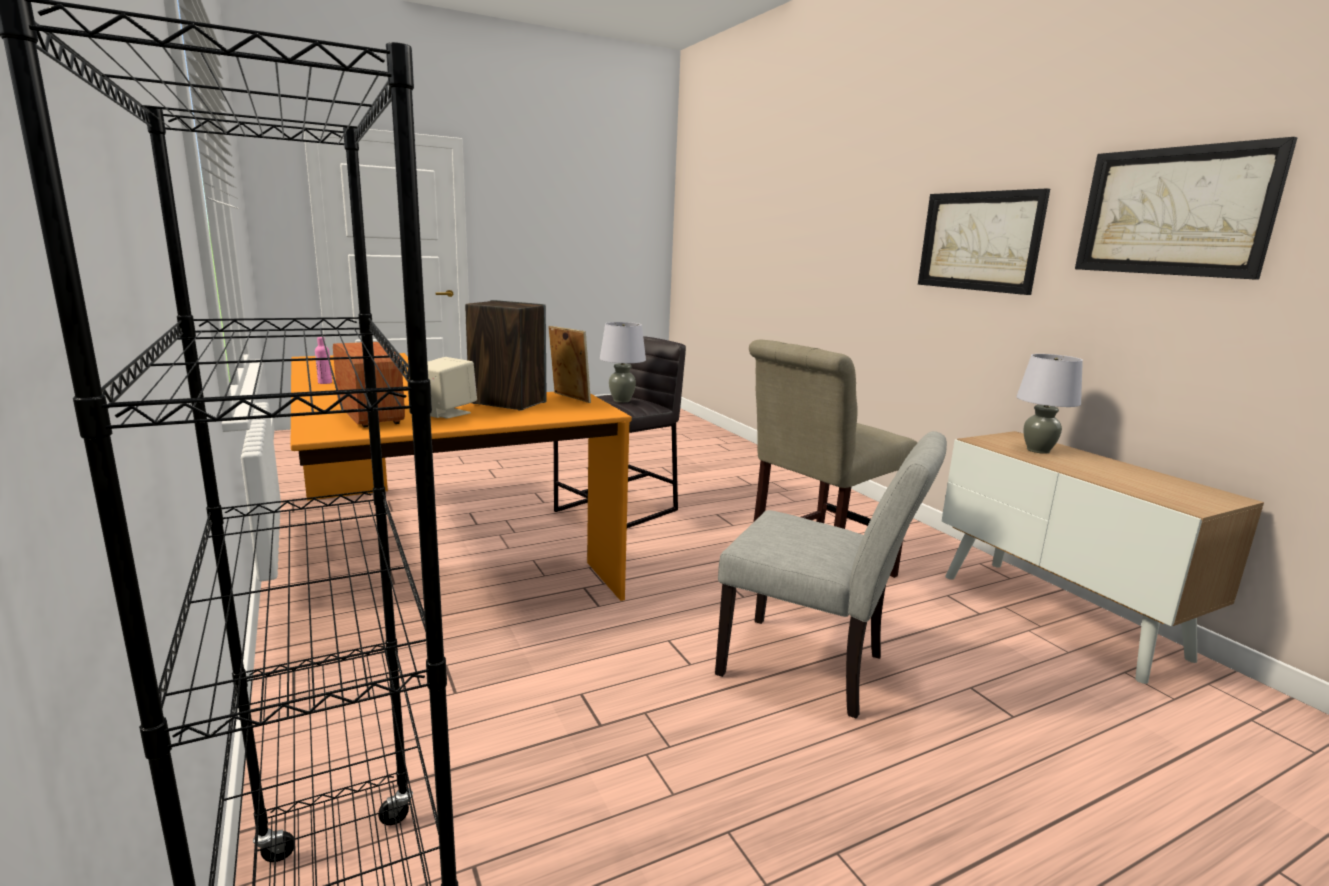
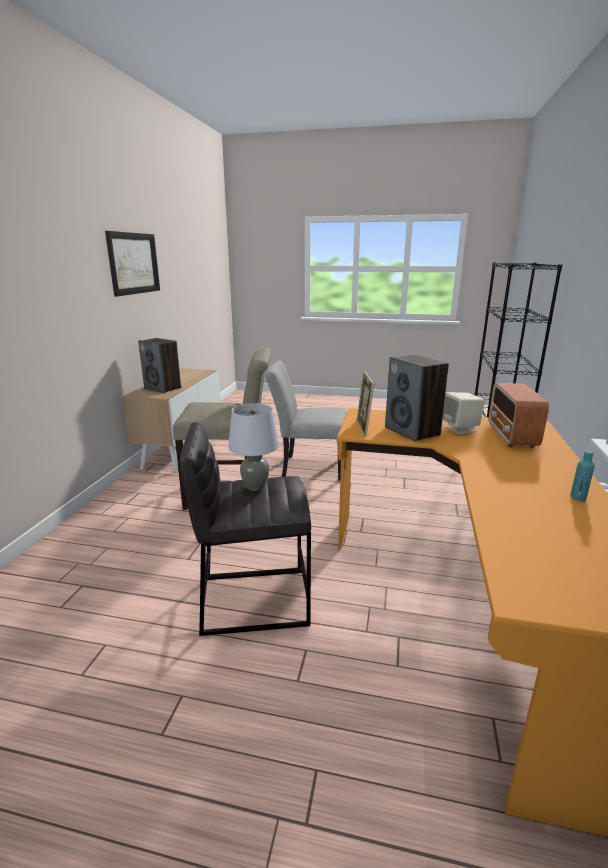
camera: 140 degrees left, 5 degrees up
pink bottle [315,337,332,384] -> turquoise bottle [570,451,594,501]
grey chair [715,431,947,718] -> grey chair turned 60 degrees counterclockwise [266,360,346,480]
picture [918,188,1050,295] -> none
grey table lamp [1016,354,1083,454] -> speaker [138,338,181,393]

